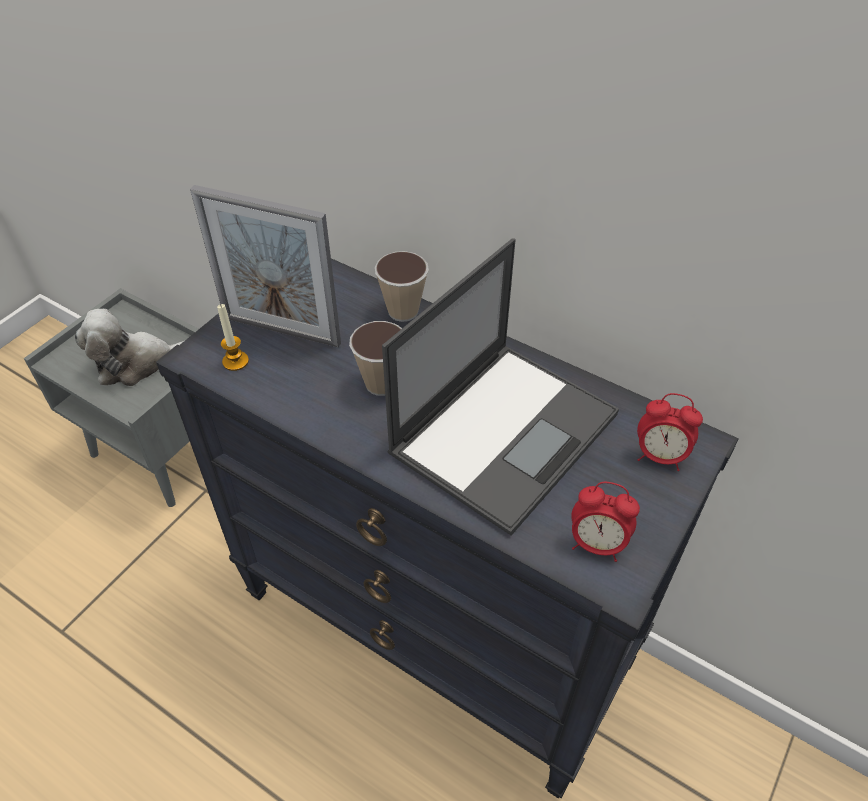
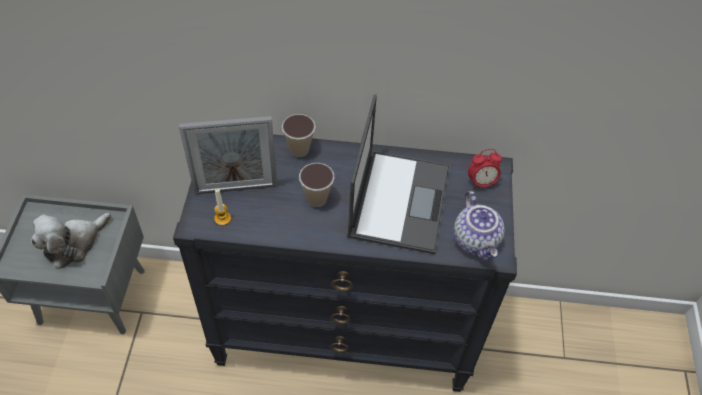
camera: 30 degrees left, 5 degrees up
alarm clock [571,482,640,562] -> teapot [454,191,505,261]

